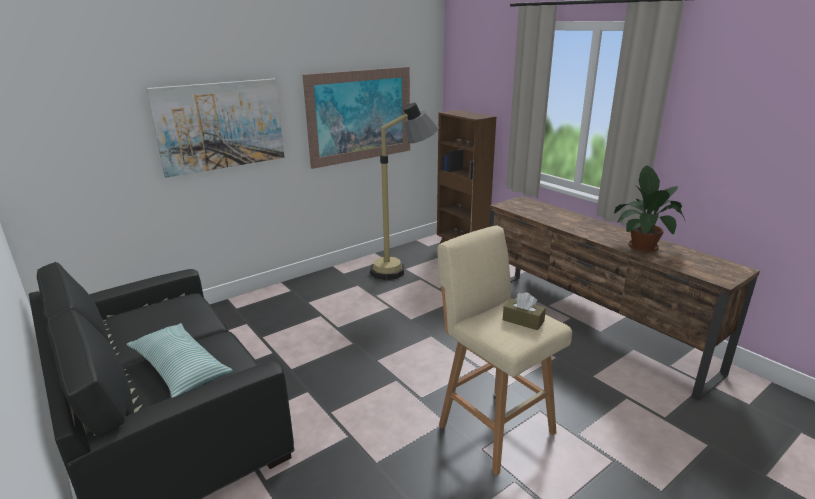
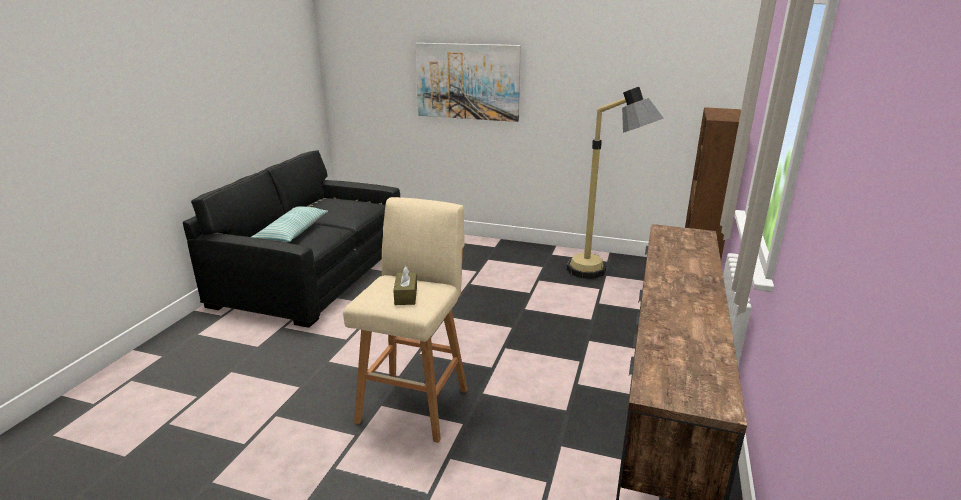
camera: 55 degrees right, 0 degrees up
picture [303,67,410,169] -> none
potted plant [614,166,686,252] -> none

